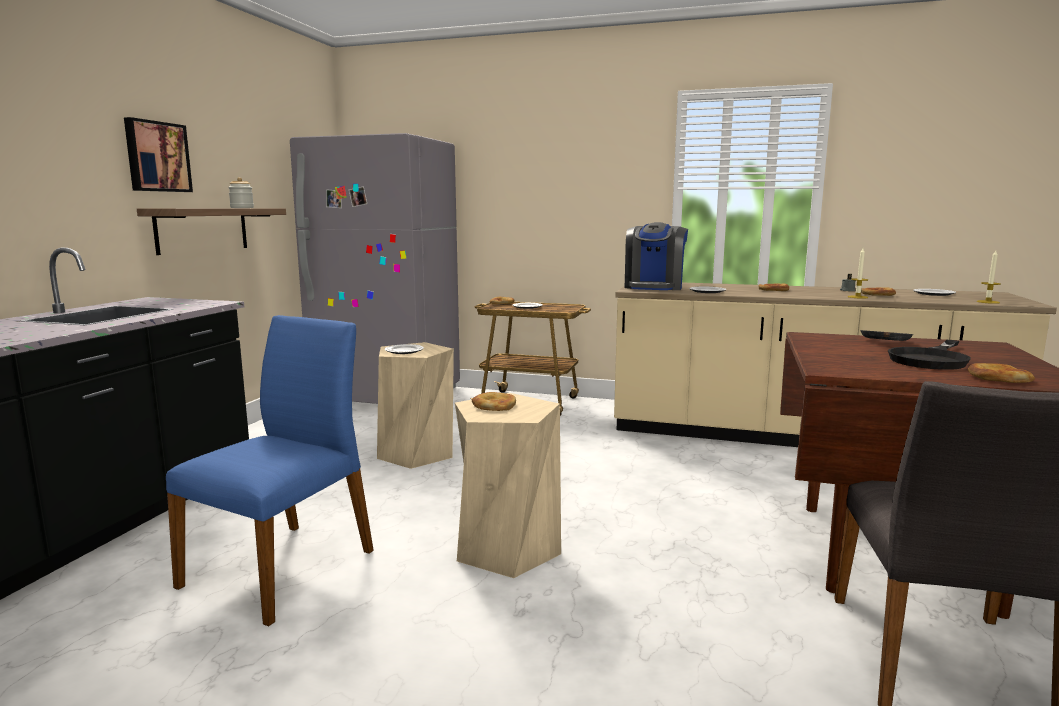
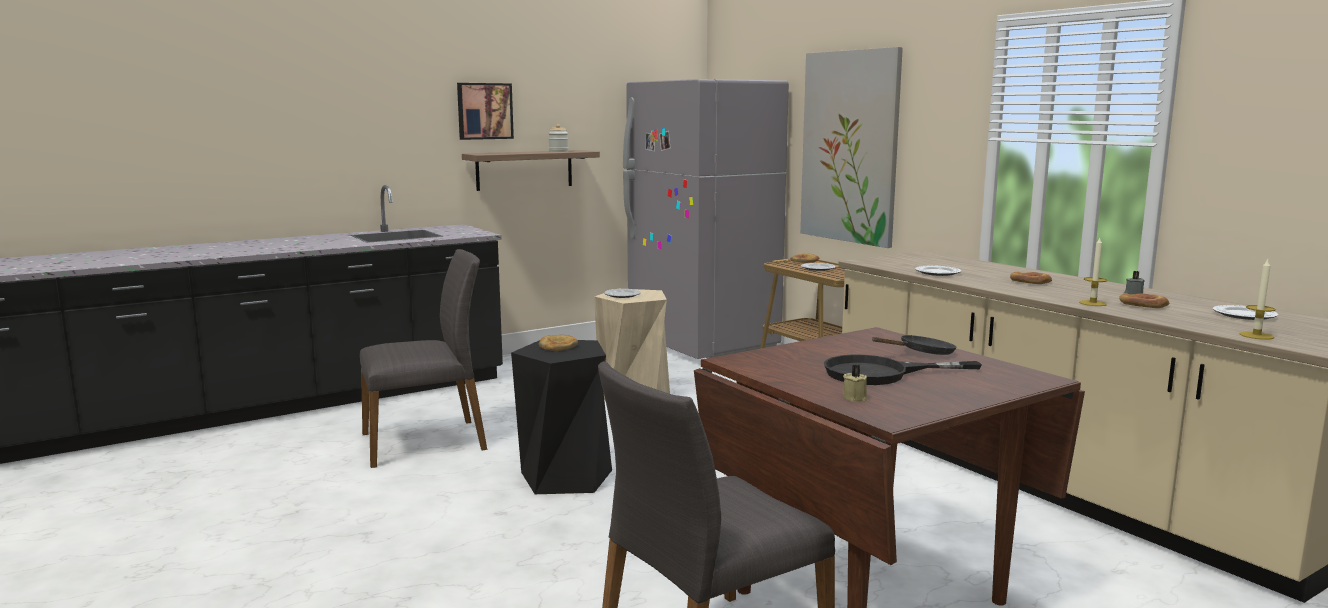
camera: 40 degrees right, 0 degrees up
blue chair [166,315,374,626] -> grey chair [360,249,487,468]
beige stool [455,393,561,578] -> black stool [511,340,612,494]
coffee machine [625,222,688,290] -> none
bread [968,363,1035,383] -> beige candle [843,365,867,402]
none -> picture [800,47,903,248]

